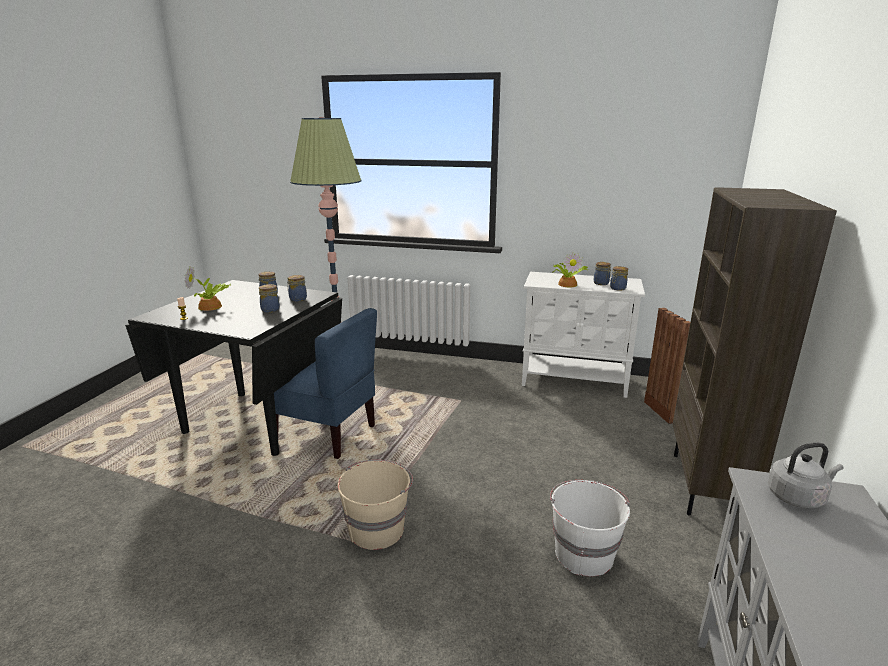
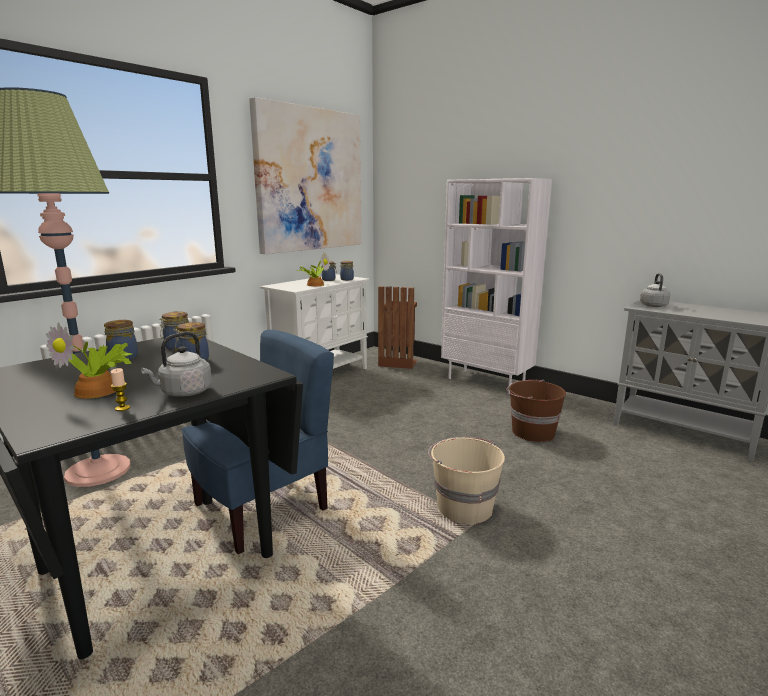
camera: 65 degrees left, 5 degrees down
white bucket [550,480,630,576] -> brown bucket [507,380,566,442]
brown bookcase [673,187,837,516] -> white bookcase [441,178,552,394]
none -> grey kettle [141,332,212,397]
none -> picture [249,97,361,254]

